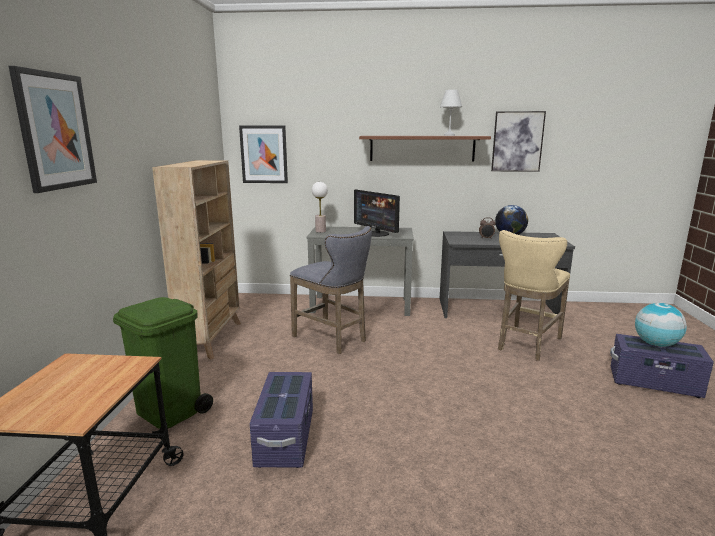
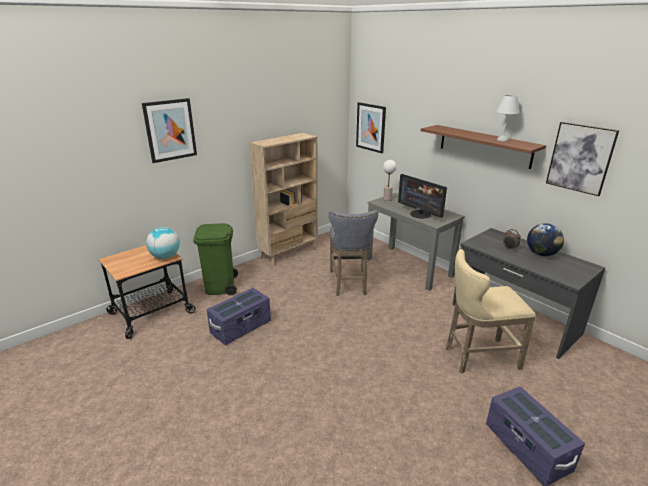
camera: 45 degrees right, 10 degrees up
monitor [354,189,400,237] -> monitor turned 45 degrees counterclockwise [398,174,447,219]
globe [635,303,687,347] -> globe moved to [146,227,180,259]

